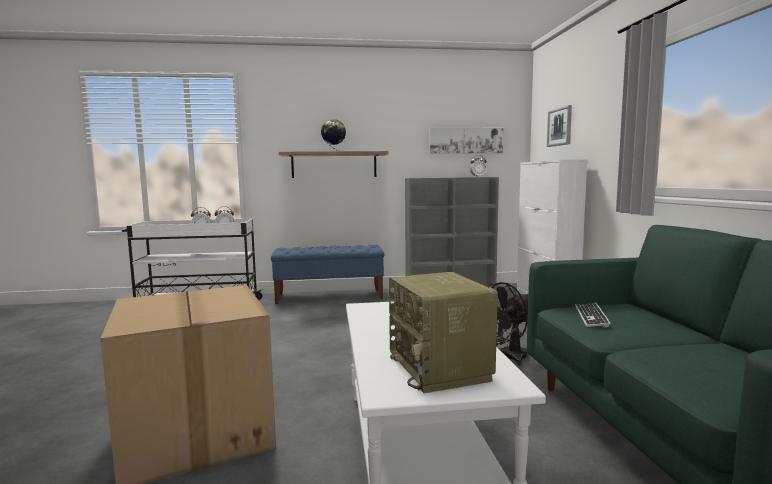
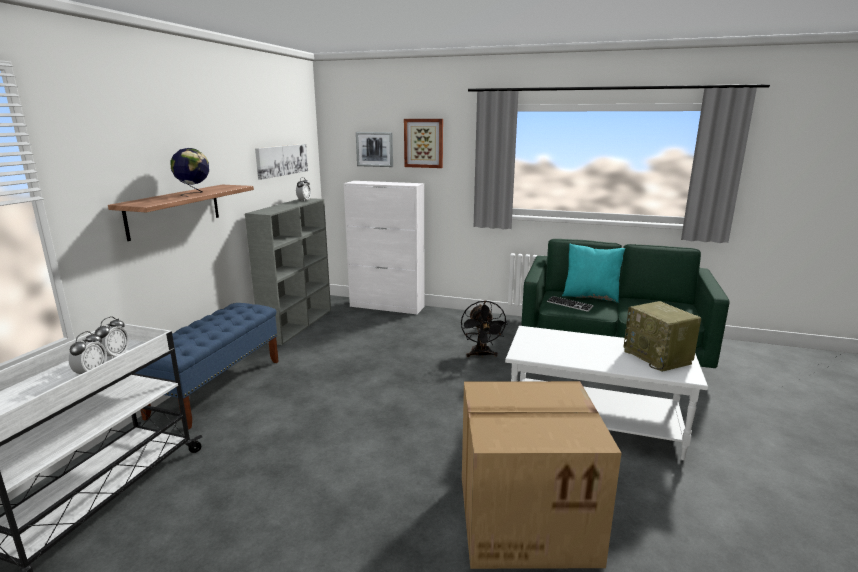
camera: 65 degrees left, 10 degrees up
radio [389,272,498,393] -> radio turned 60 degrees clockwise [624,301,701,372]
none -> picture [404,119,443,168]
none -> turquoise pillow [562,243,625,303]

